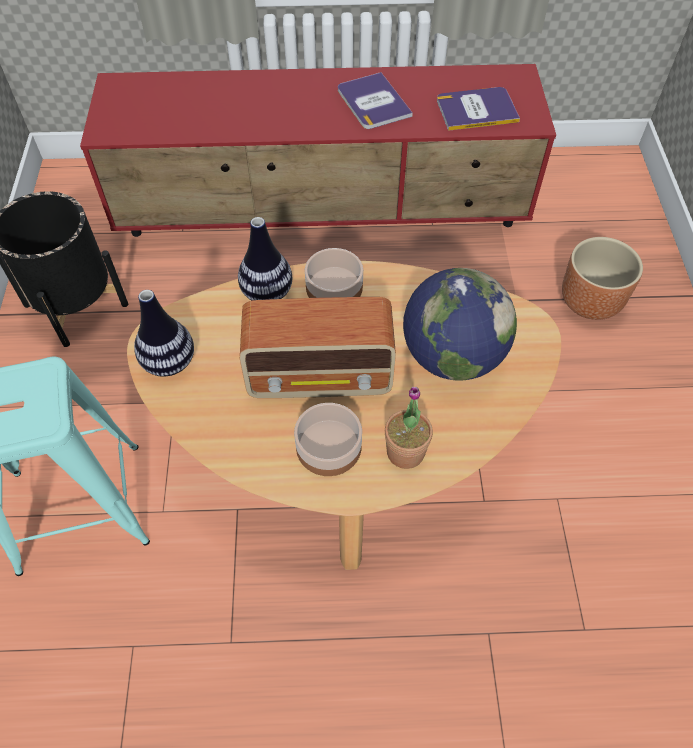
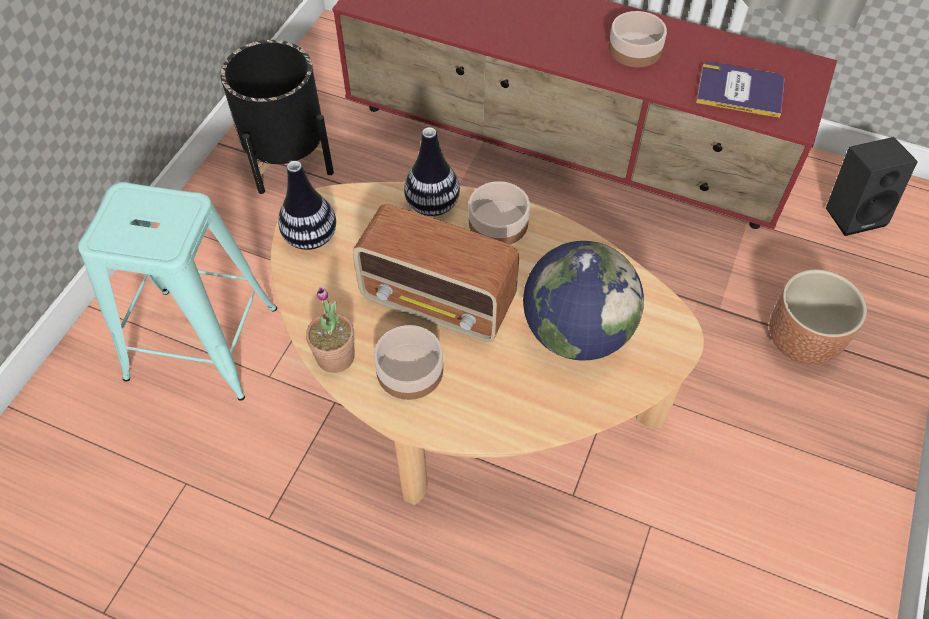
camera: 25 degrees right, 0 degrees up
book [338,72,413,129] -> bowl [609,11,667,68]
potted plant [385,387,433,469] -> potted plant moved to [306,287,355,373]
none -> black speaker [826,137,918,236]

